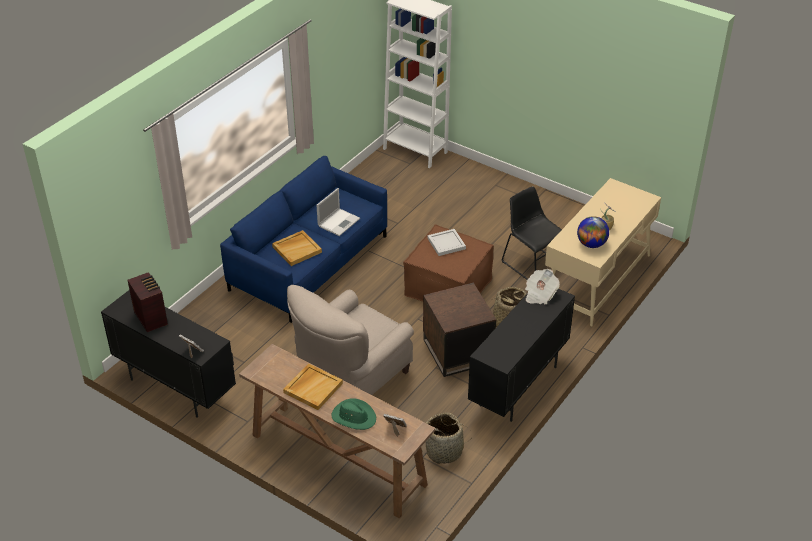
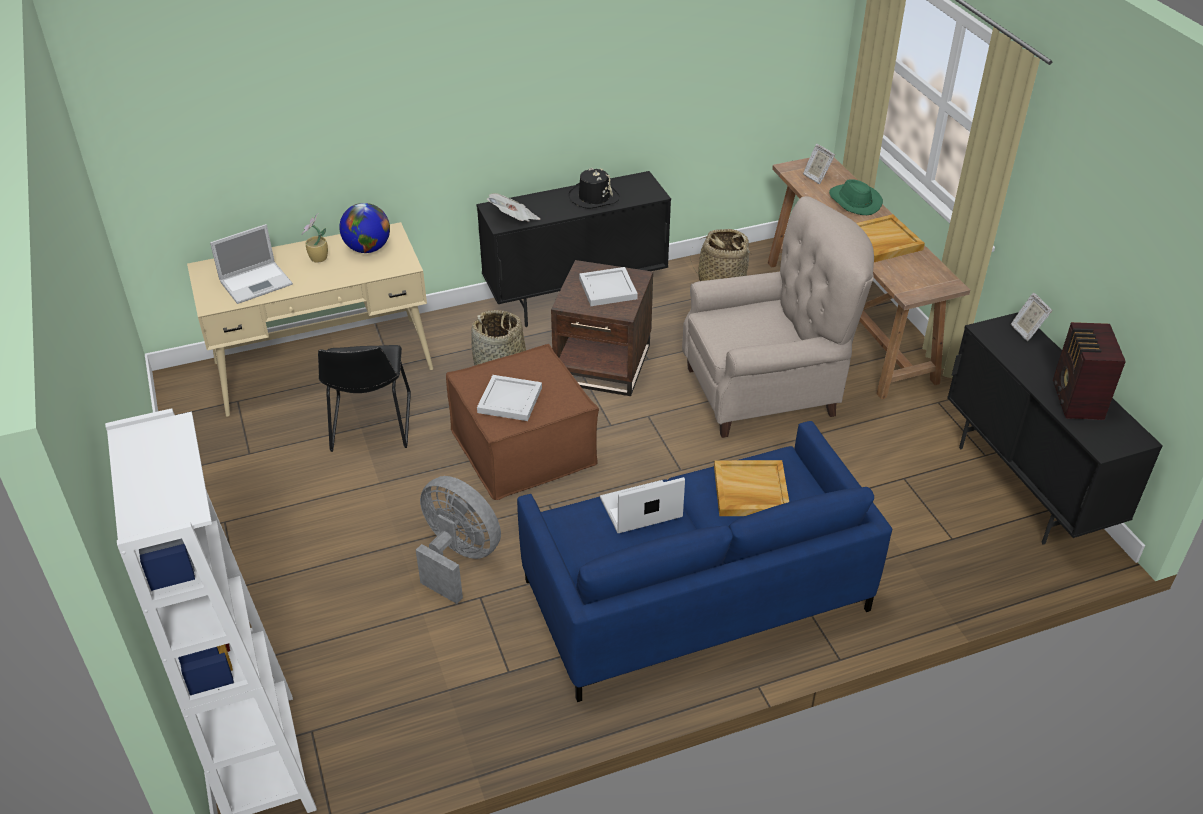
camera: 145 degrees left, 0 degrees up
none -> laptop [210,224,293,304]
none -> grey fan [416,476,501,604]
none -> black hat [569,168,620,209]
none -> white tray [579,267,638,306]

